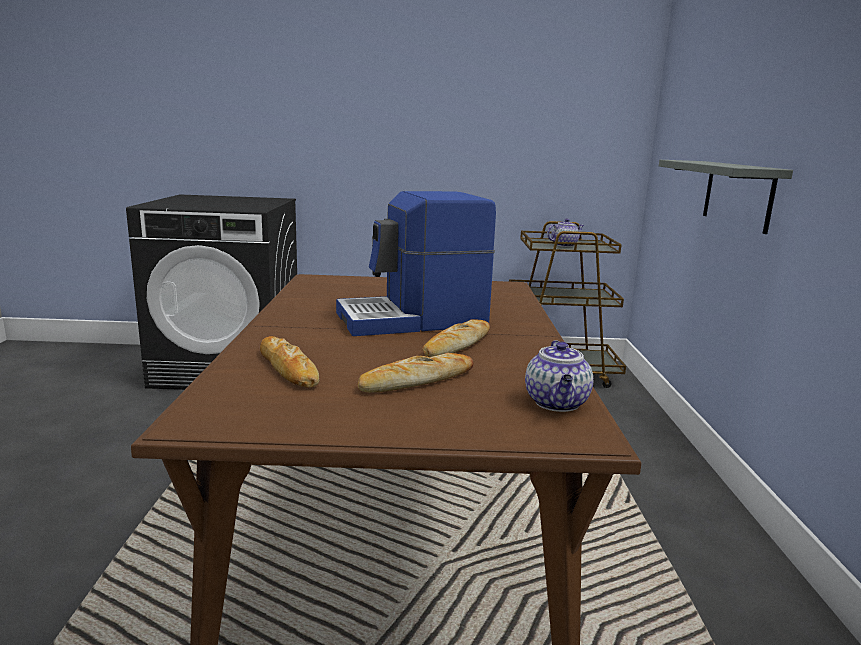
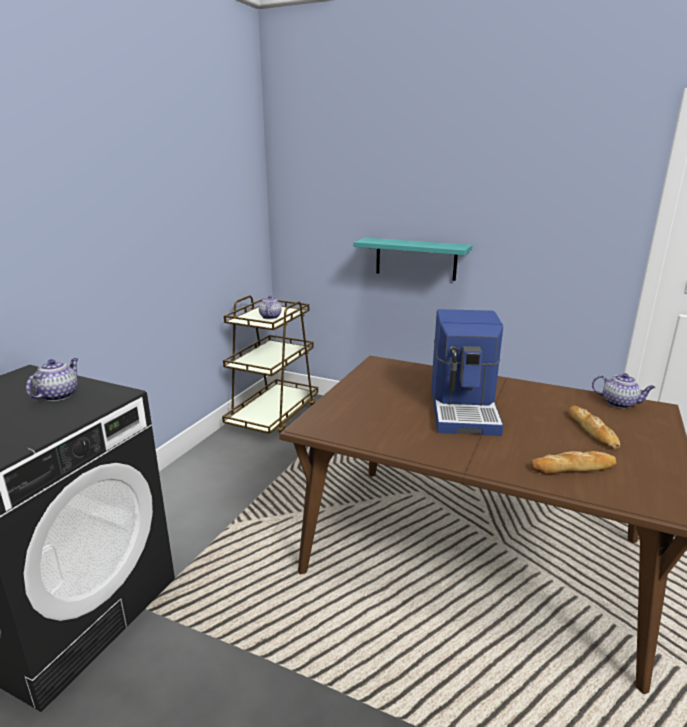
camera: 65 degrees left, 5 degrees up
bread [422,319,490,357] -> none
grey shelf [659,160,793,234] -> turquoise shelf [353,238,472,281]
none -> teapot [26,358,78,401]

